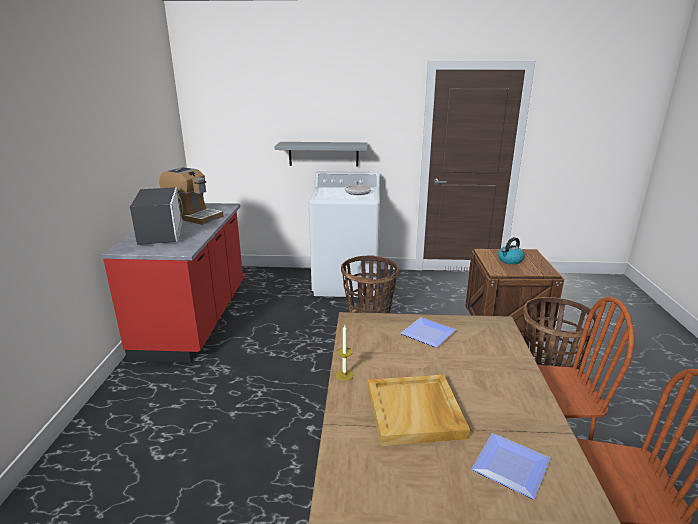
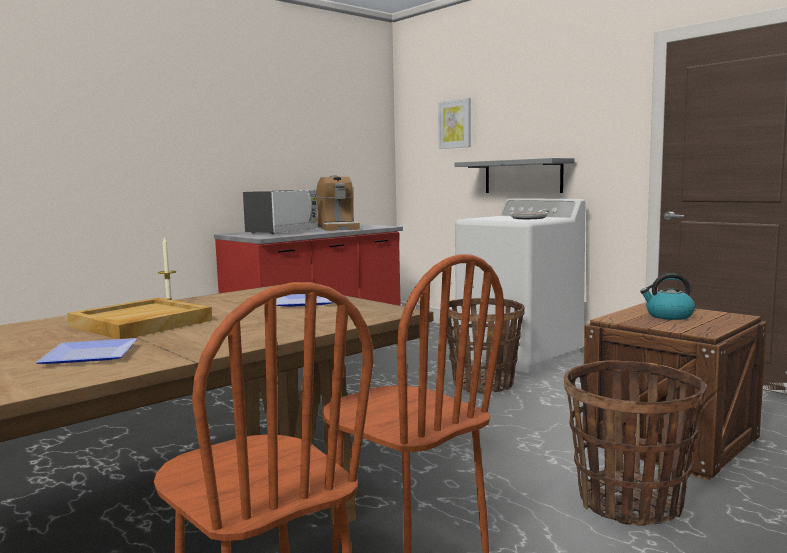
camera: 45 degrees right, 15 degrees down
none -> picture [438,98,471,149]

